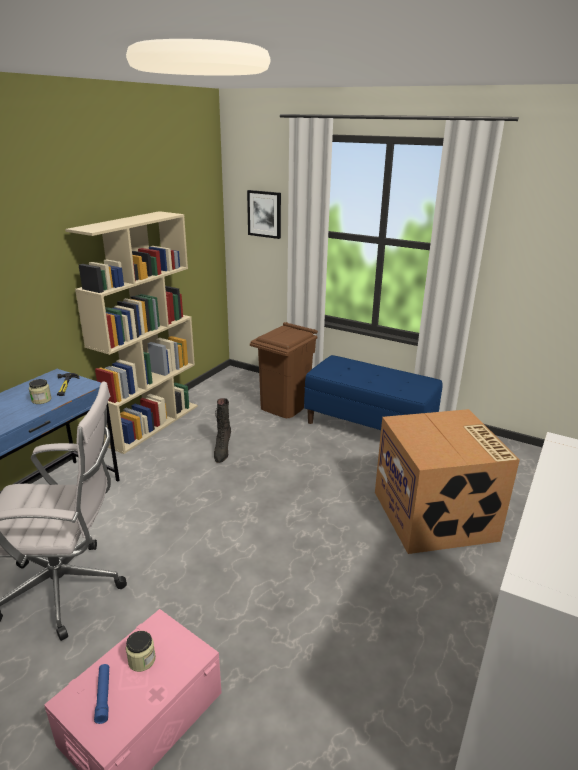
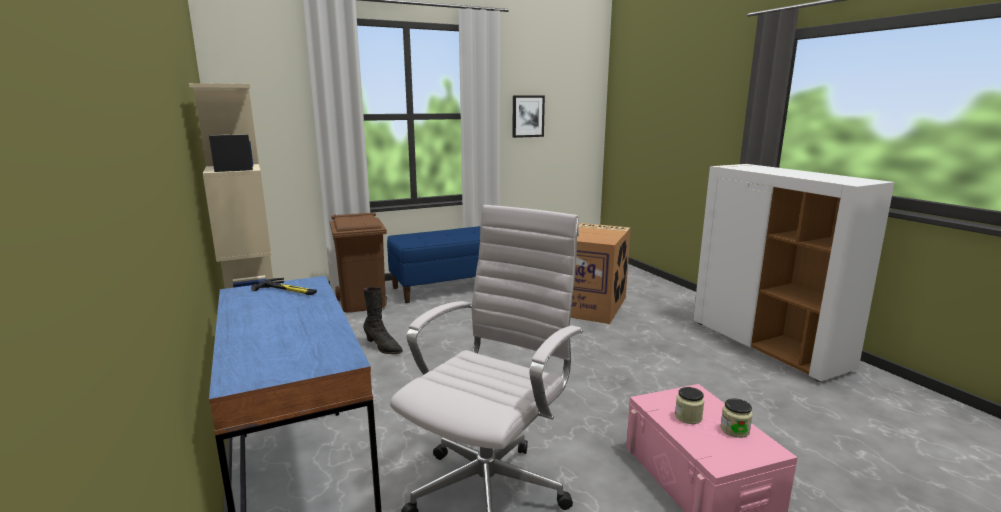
camera: 55 degrees left, 10 degrees down
jar [29,379,51,404] -> jar moved to [720,399,753,438]
blue flashlight [94,664,109,724] -> none
picture [247,190,281,239] -> picture moved to [512,95,545,138]

